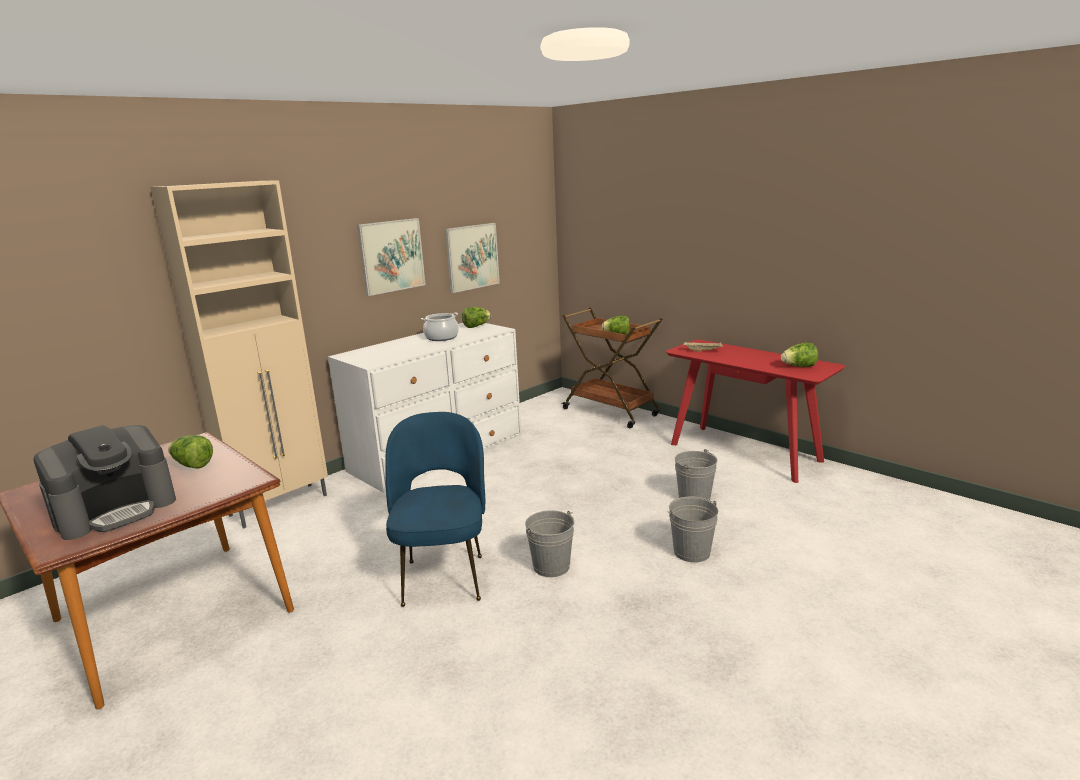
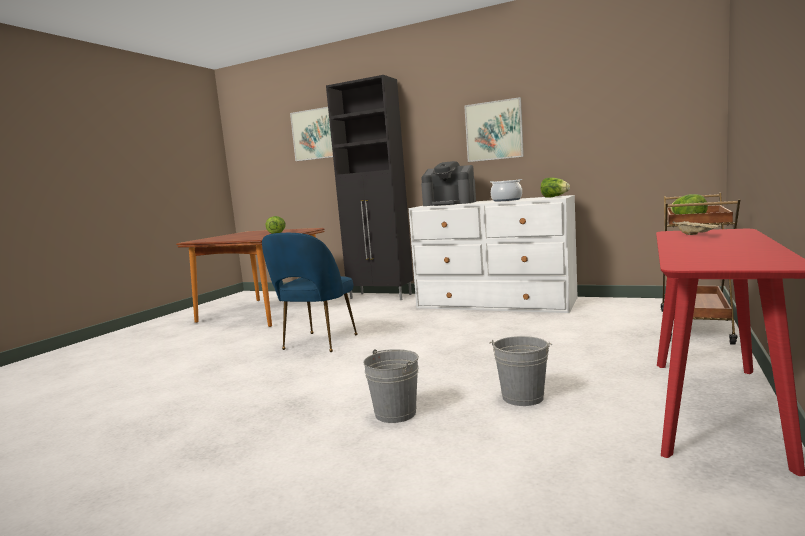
camera: 70 degrees right, 10 degrees down
coffee machine [33,425,176,540] -> coffee machine moved to [421,161,476,206]
beige cabinet [150,180,328,528] -> black cabinet [326,75,413,300]
blue chair [385,412,485,607] -> blue chair turned 135 degrees clockwise [262,233,358,352]
picture [445,223,500,293] -> picture moved to [290,107,333,161]
grey bucket [525,510,574,577] -> none
lettuce [781,342,818,367] -> none

